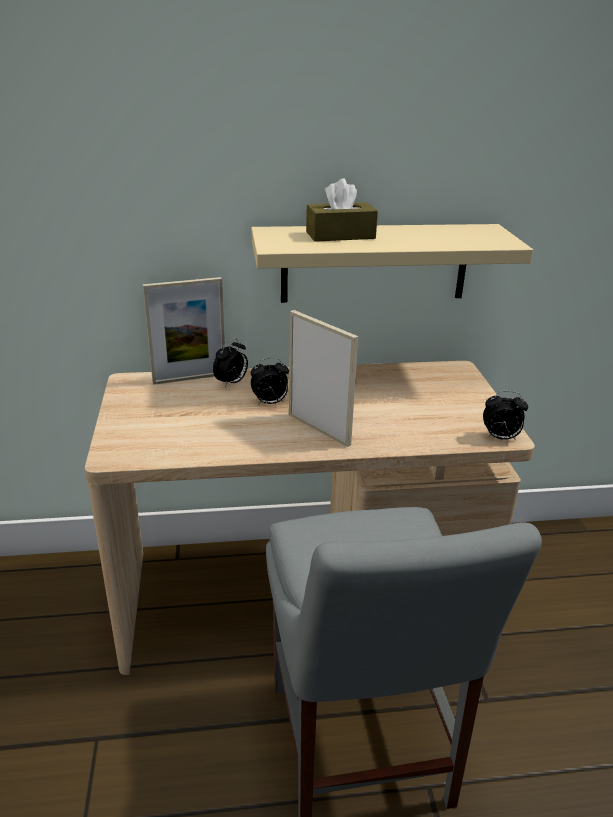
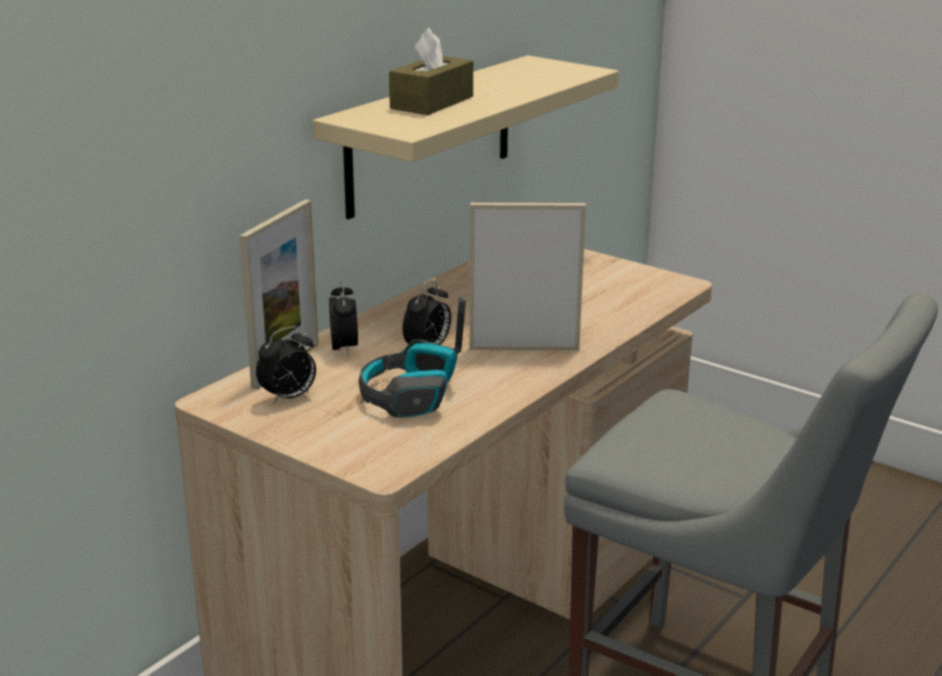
camera: 45 degrees left, 5 degrees down
alarm clock [483,391,528,440] -> alarm clock moved to [256,326,316,404]
none -> headphones [359,297,466,418]

